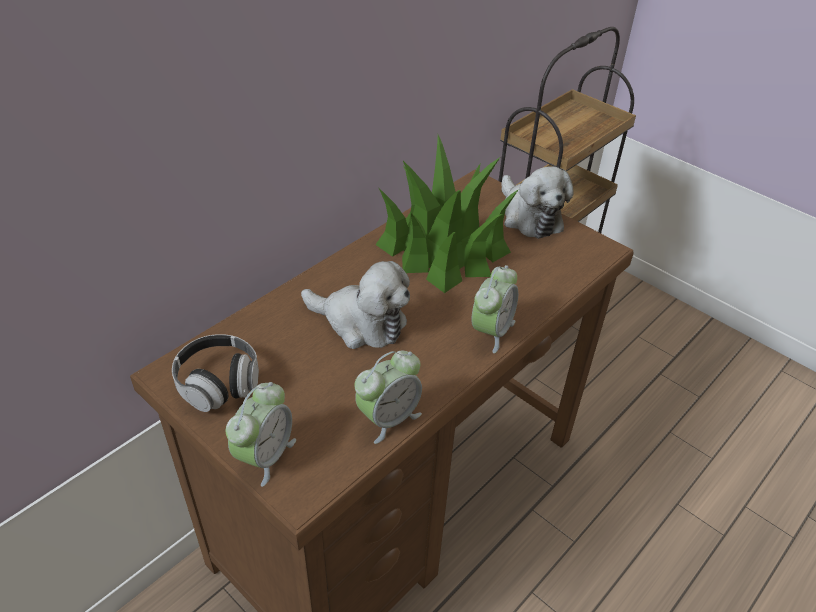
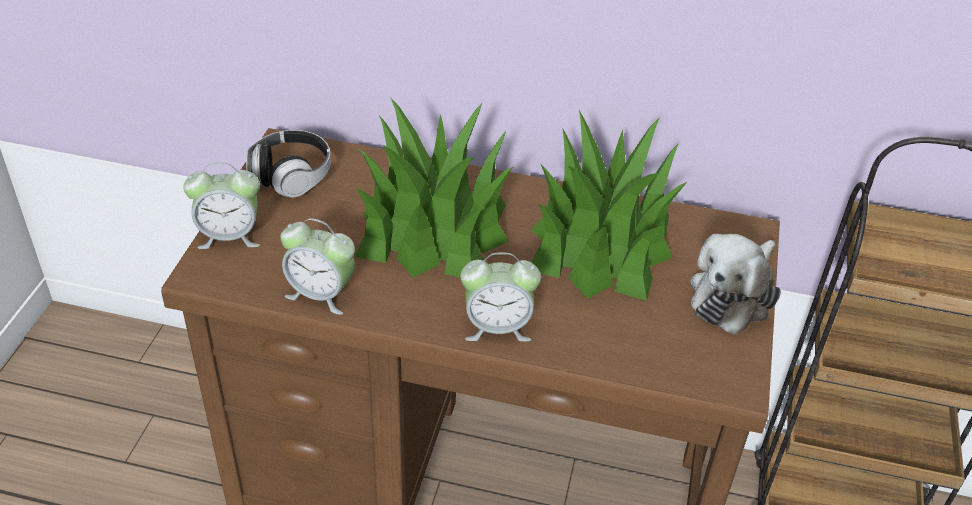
camera: 60 degrees right, 0 degrees up
plush toy [301,261,410,349] -> potted plant [354,97,513,278]

